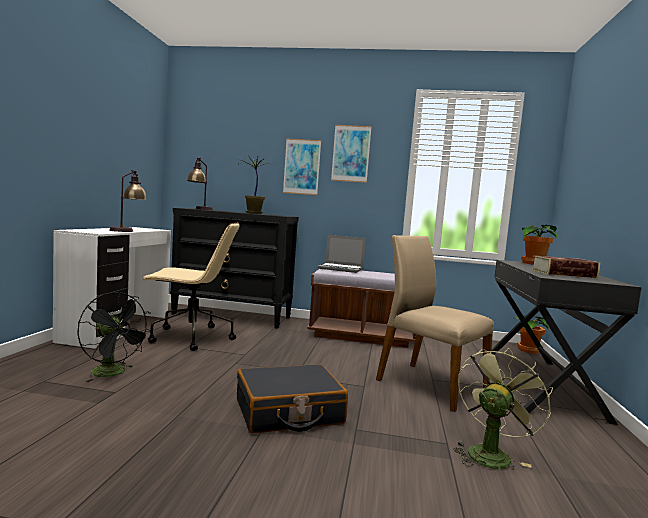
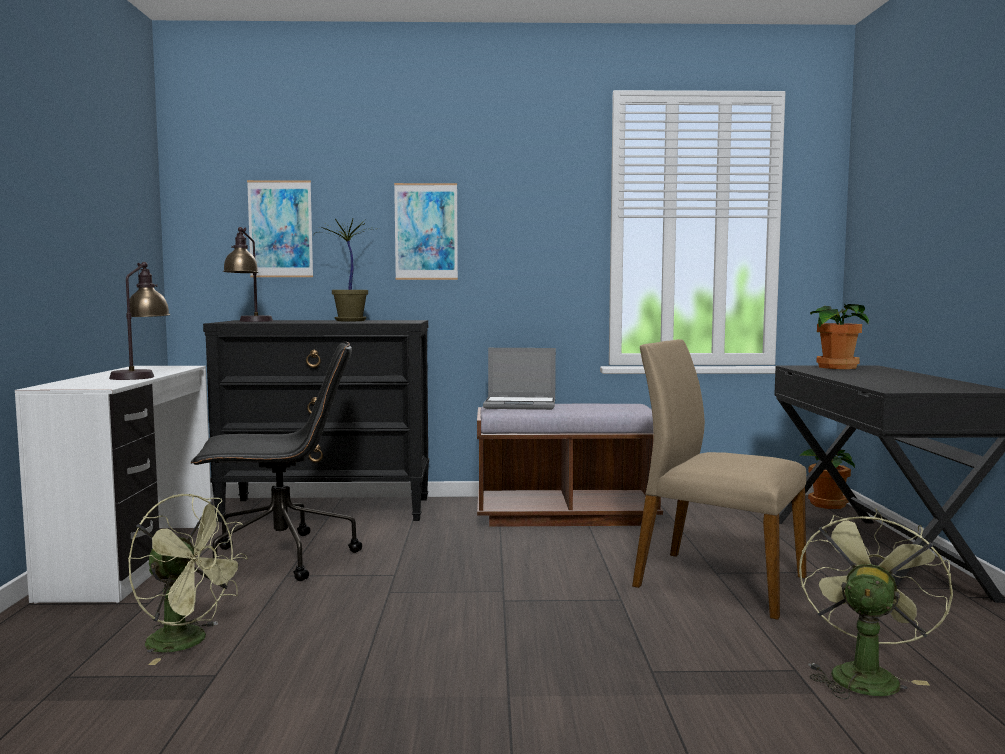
camera: 10 degrees left, 0 degrees up
black fan [77,292,152,382] -> green fan [128,494,248,665]
beige office chair [142,222,240,351] -> black office chair [191,341,362,581]
black suitcase [237,364,348,434] -> none
picture [331,125,372,183] -> picture moved to [247,180,313,277]
book [532,255,600,278] -> none

